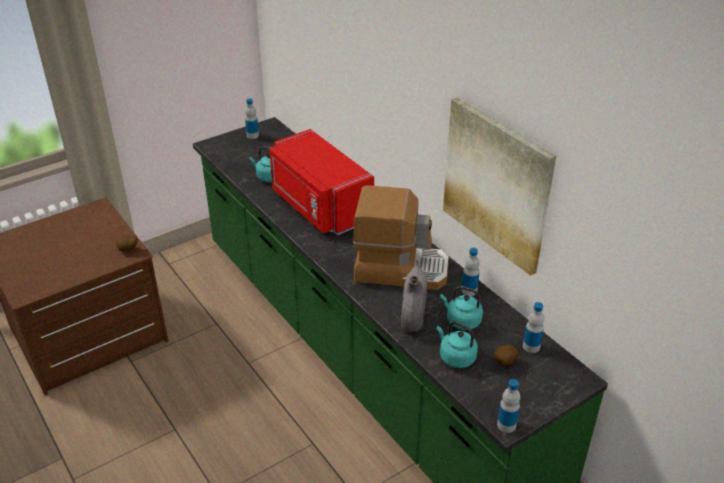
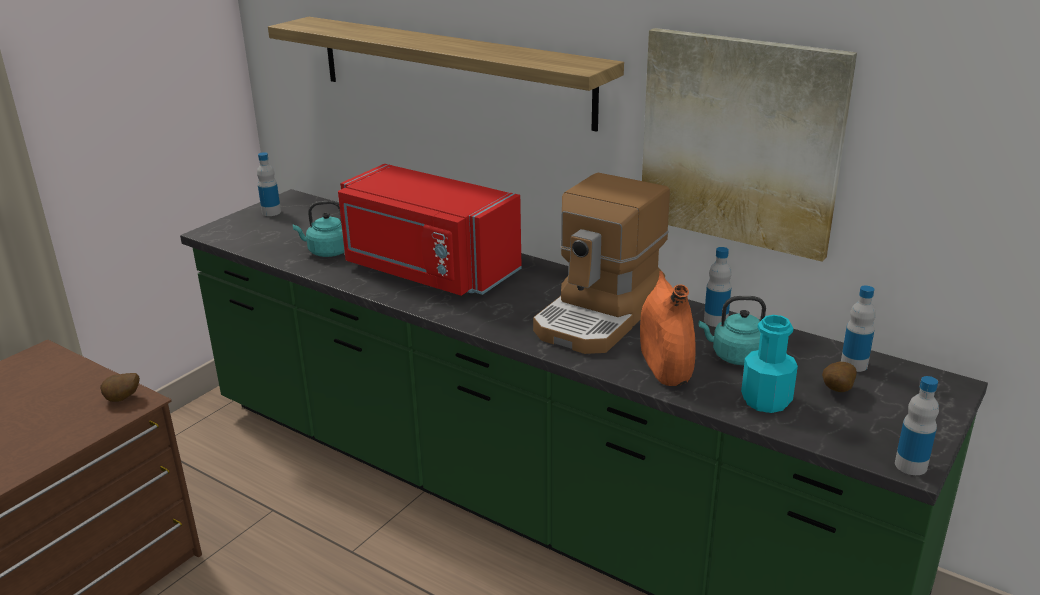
camera: 20 degrees left, 10 degrees down
coffee machine [353,186,449,290] -> coffee machine turned 135 degrees clockwise [533,173,670,354]
grey vase [401,260,427,333] -> orange vase [640,271,696,386]
turquoise kettle [436,321,478,368] -> turquoise bottle [741,315,798,413]
none -> shelf [268,17,624,132]

